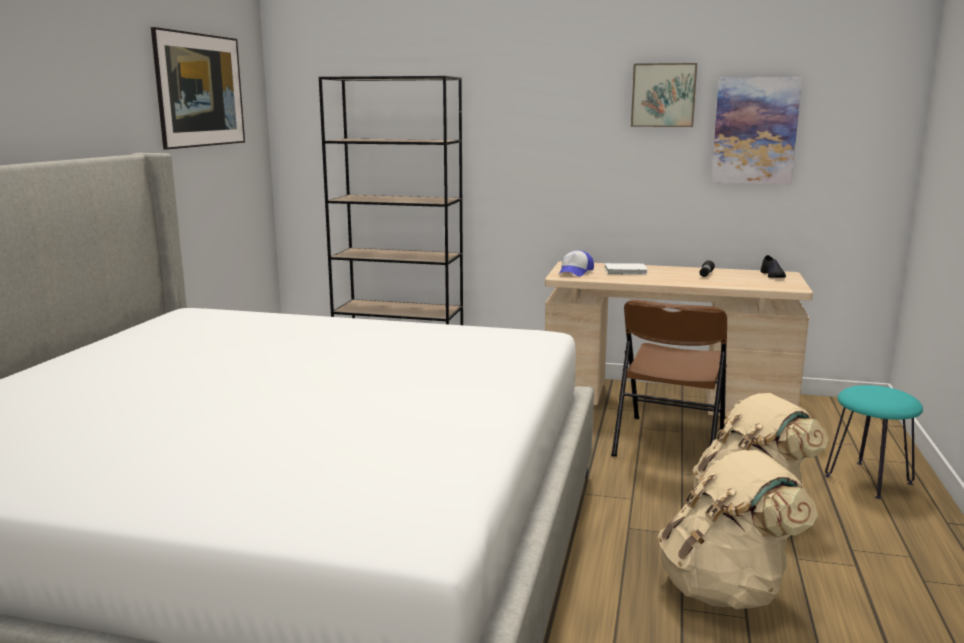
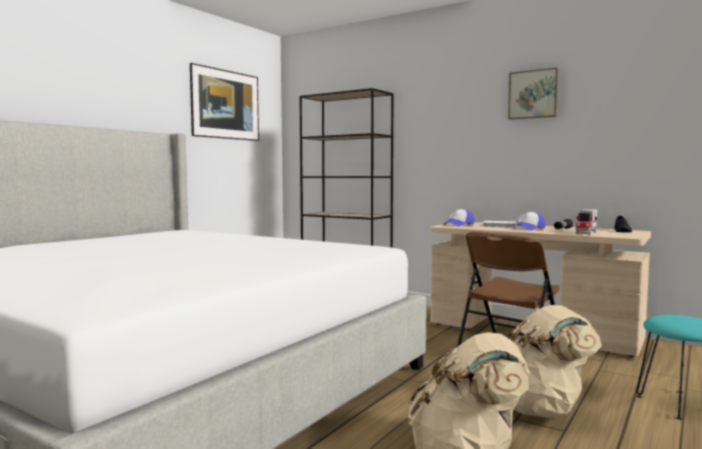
camera: 20 degrees right, 10 degrees down
picture [711,77,802,184] -> none
none -> cap [513,212,545,231]
none -> toy truck [575,209,597,235]

